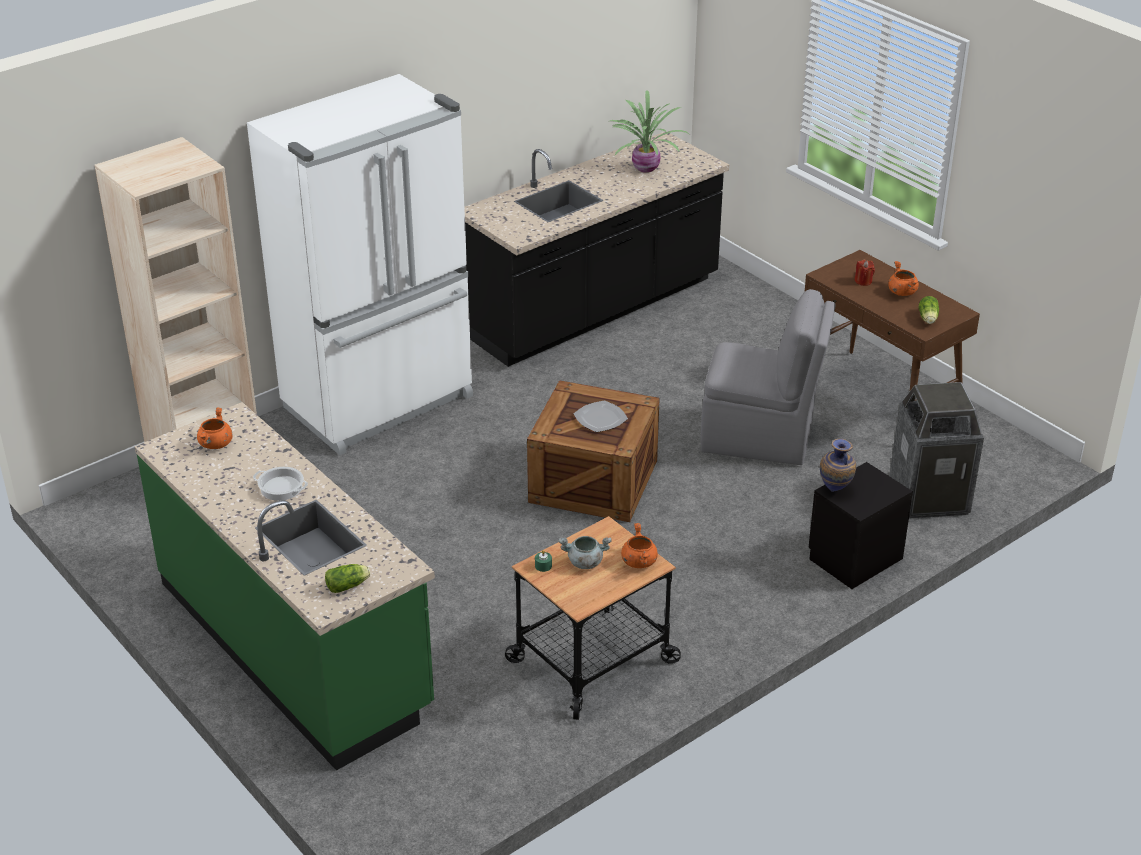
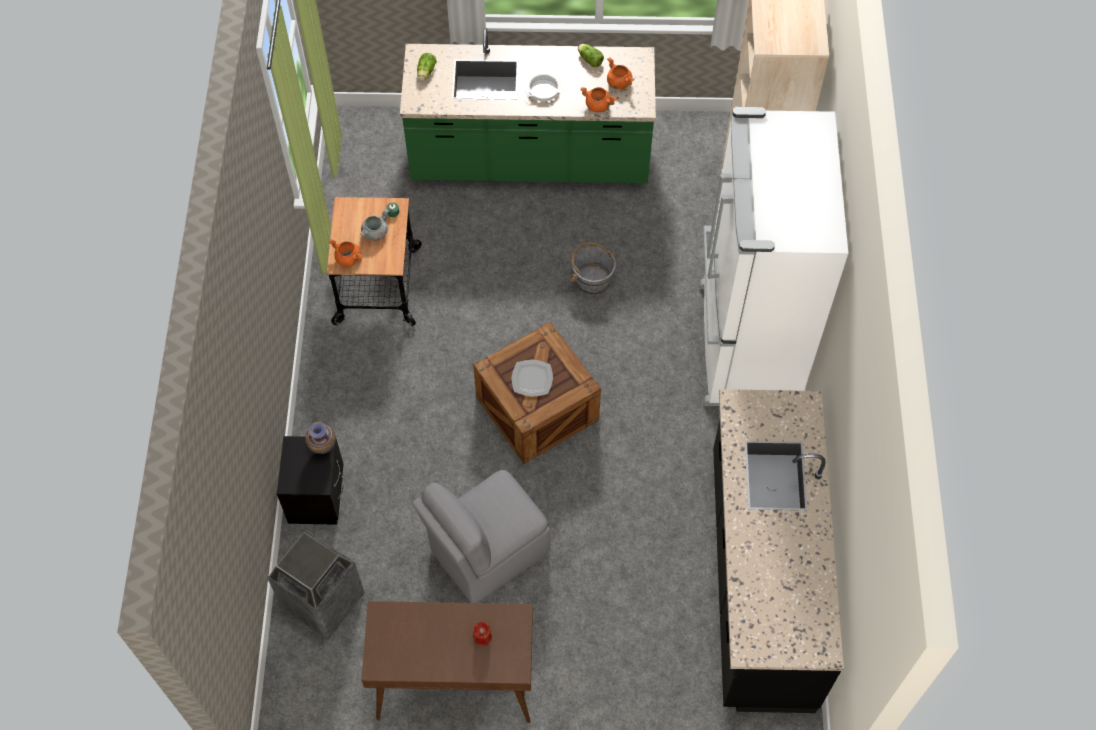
camera: 130 degrees right, 25 degrees up
potted plant [610,90,689,173] -> none
orange cooking pot [888,261,919,296] -> orange cooking pot moved to [580,87,617,112]
lettuce [919,296,939,324] -> lettuce moved to [578,44,604,67]
none -> grey bucket [570,242,618,295]

